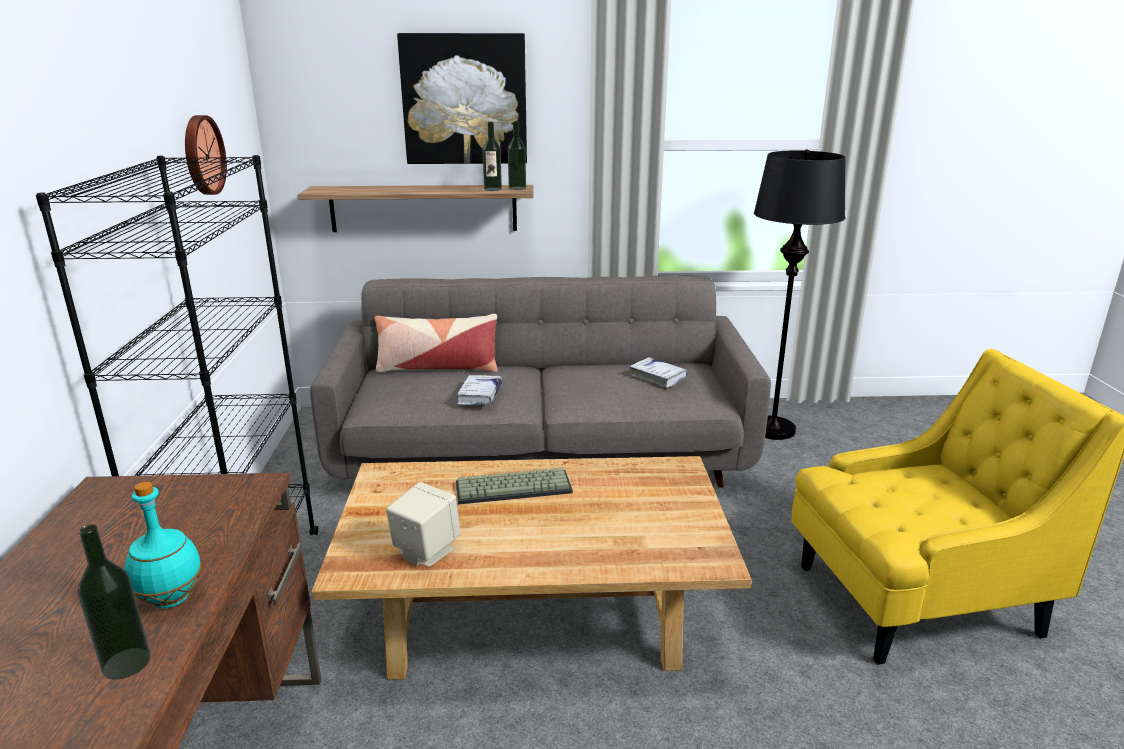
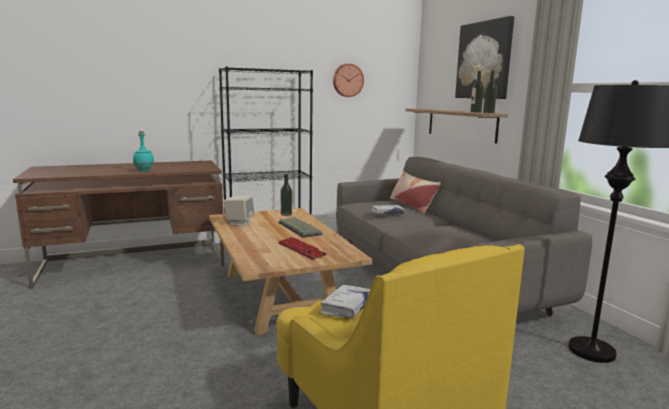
camera: 70 degrees right, 10 degrees down
bottle [78,525,151,679] -> bottle moved to [281,174,292,216]
white book [629,357,688,388] -> white book moved to [320,284,370,318]
none -> keyboard [278,237,327,260]

